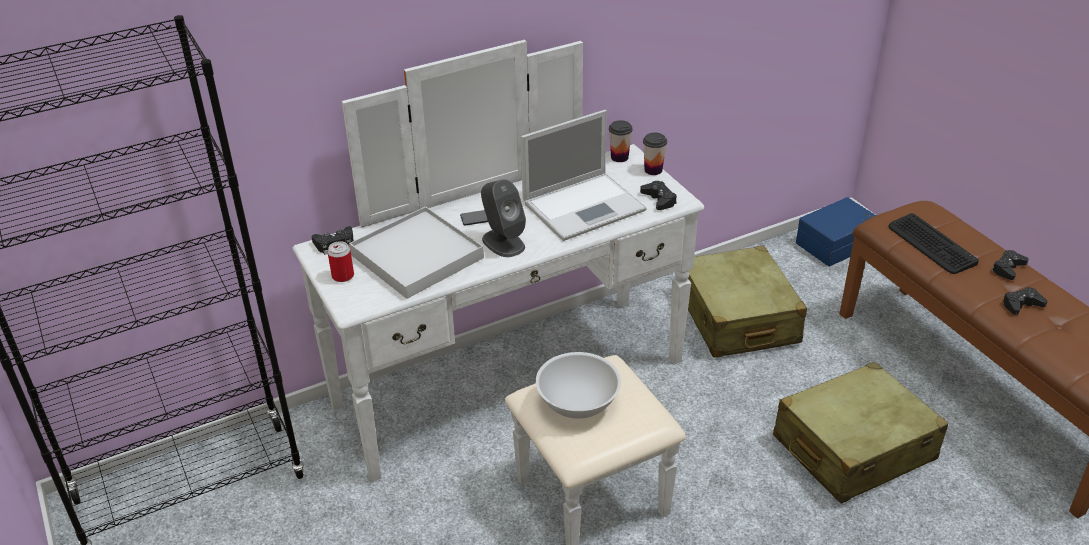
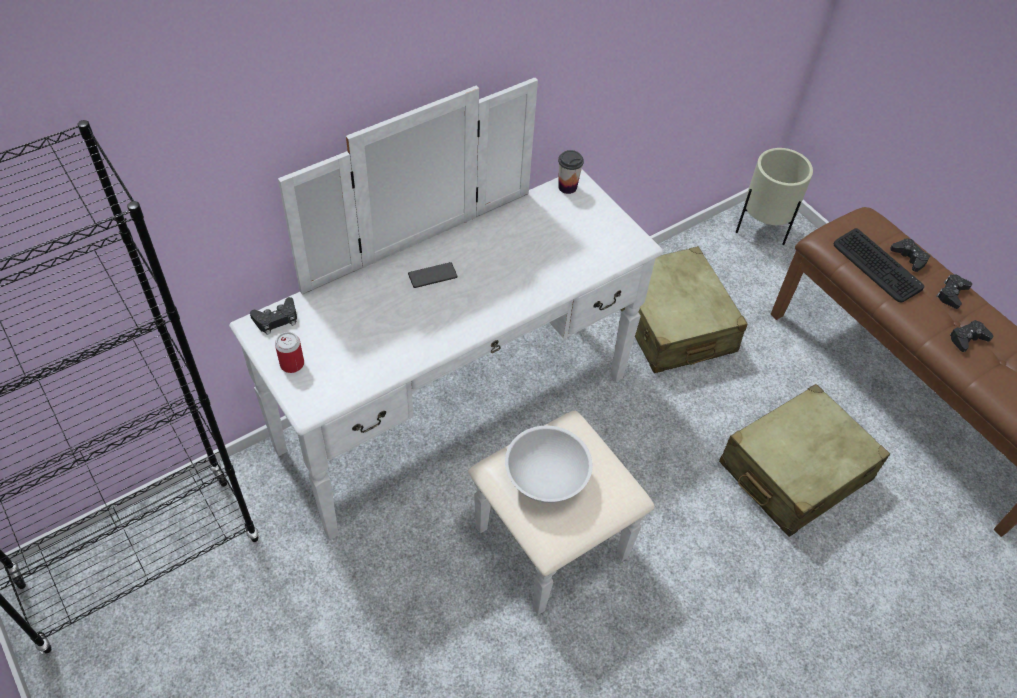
camera: 10 degrees left, 15 degrees up
white tray [349,206,484,299] -> none
grey speaker [481,179,526,257] -> none
laptop [521,110,646,241] -> none
black game controller [640,181,677,210] -> black game controller moved to [890,238,930,272]
cup [643,133,667,175] -> none
blue storage box [796,197,876,266] -> beige planter [736,148,813,245]

